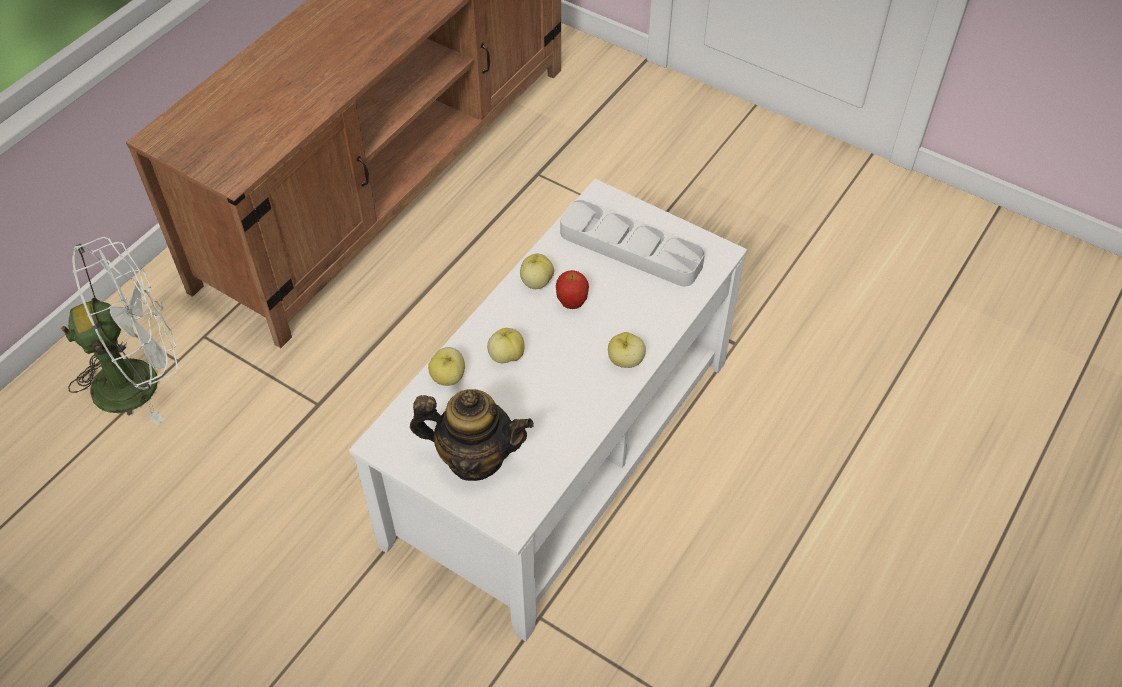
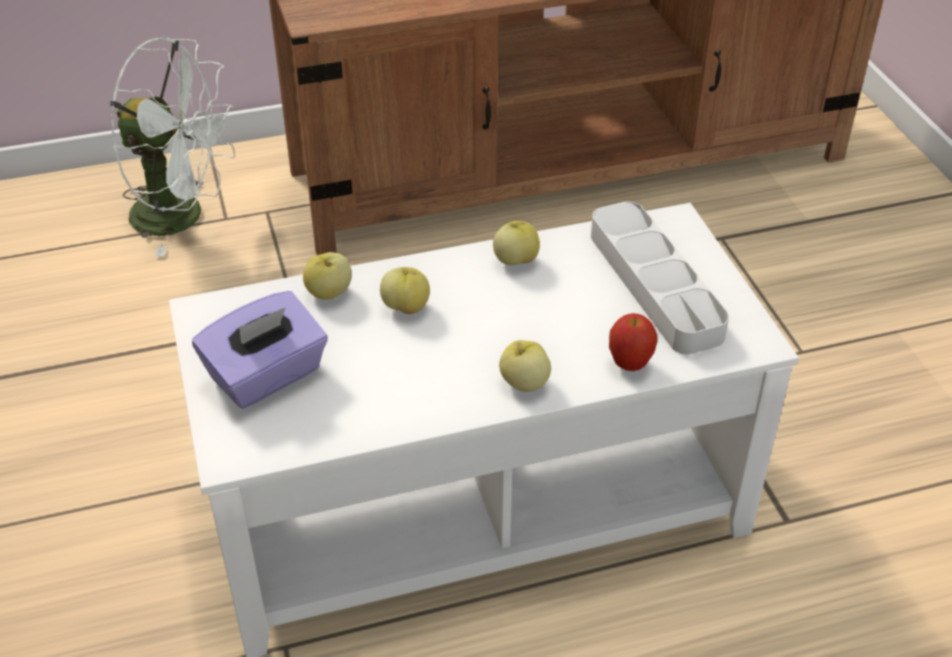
camera: 40 degrees right, 10 degrees down
teapot [410,389,534,481] -> purple tissue box [192,291,328,408]
apple [556,270,589,309] -> apple moved to [609,313,658,371]

